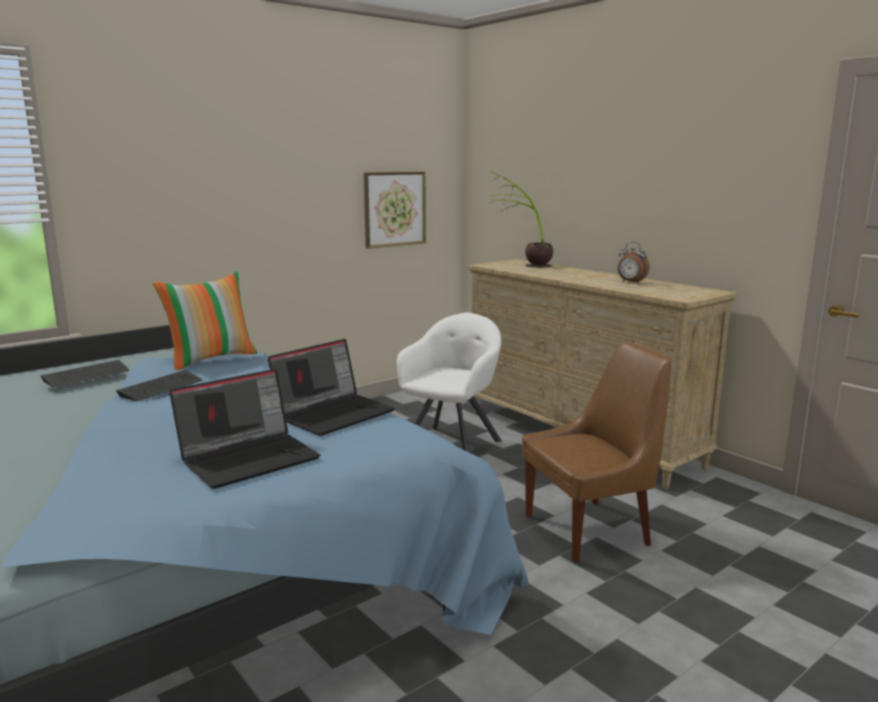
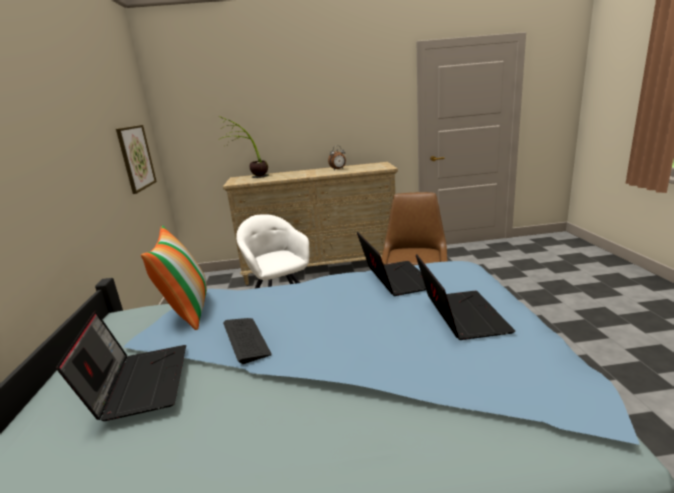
camera: 55 degrees left, 5 degrees up
keyboard [40,360,129,387] -> laptop [56,311,186,421]

